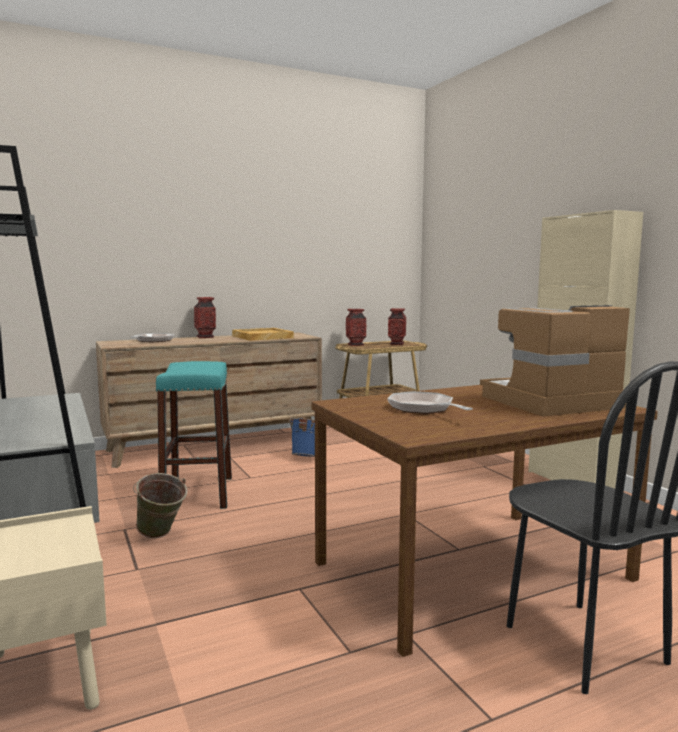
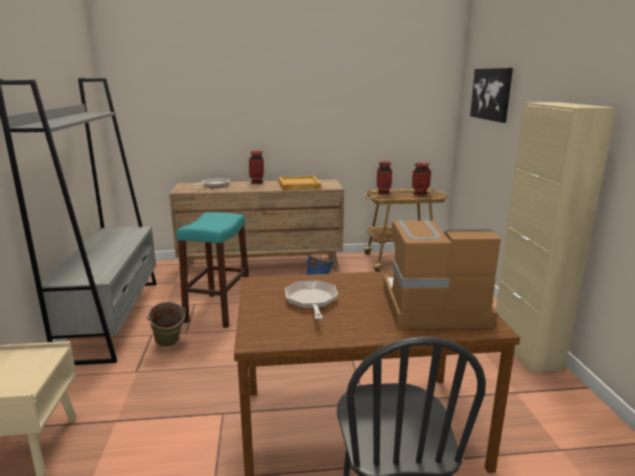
camera: 20 degrees right, 10 degrees up
none -> picture [470,68,513,123]

